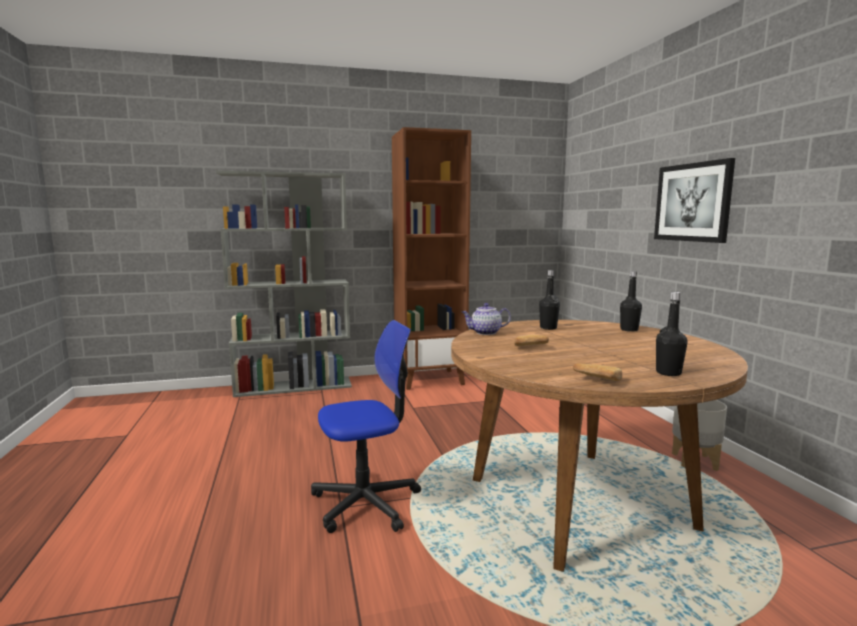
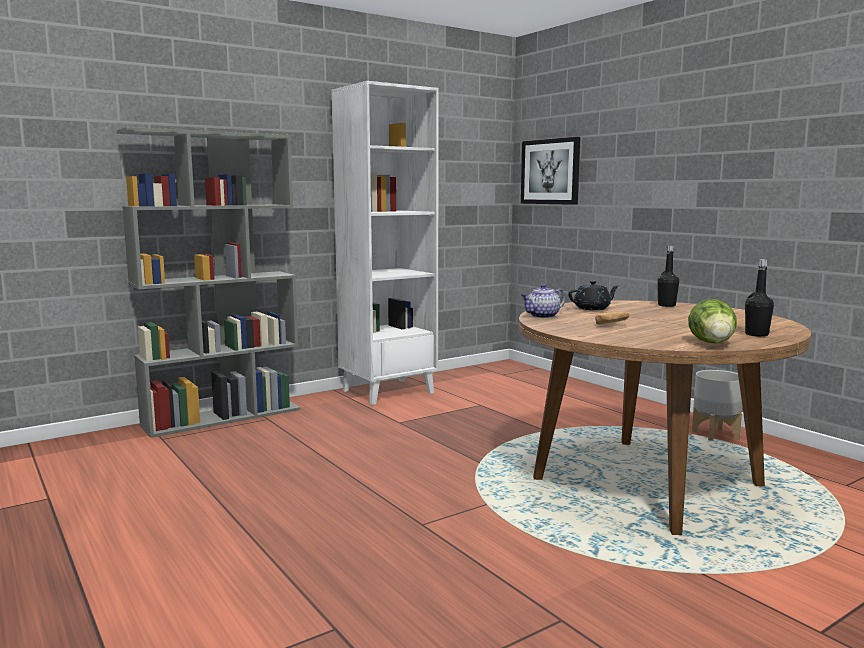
camera: 20 degrees left, 0 degrees up
office chair [311,320,421,533] -> none
brown bookcase [392,127,471,390] -> white bookcase [331,81,439,405]
black bottle [539,270,560,330] -> black teapot [568,281,619,310]
bread [573,363,622,381] -> lettuce [688,299,737,343]
picture [654,158,735,243] -> picture moved to [521,137,580,205]

